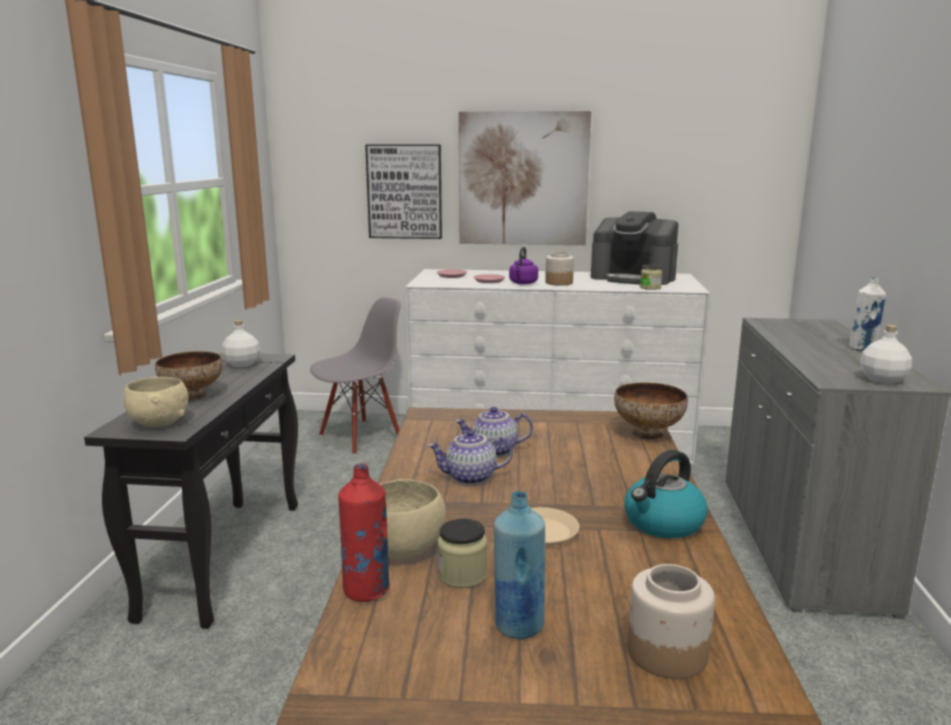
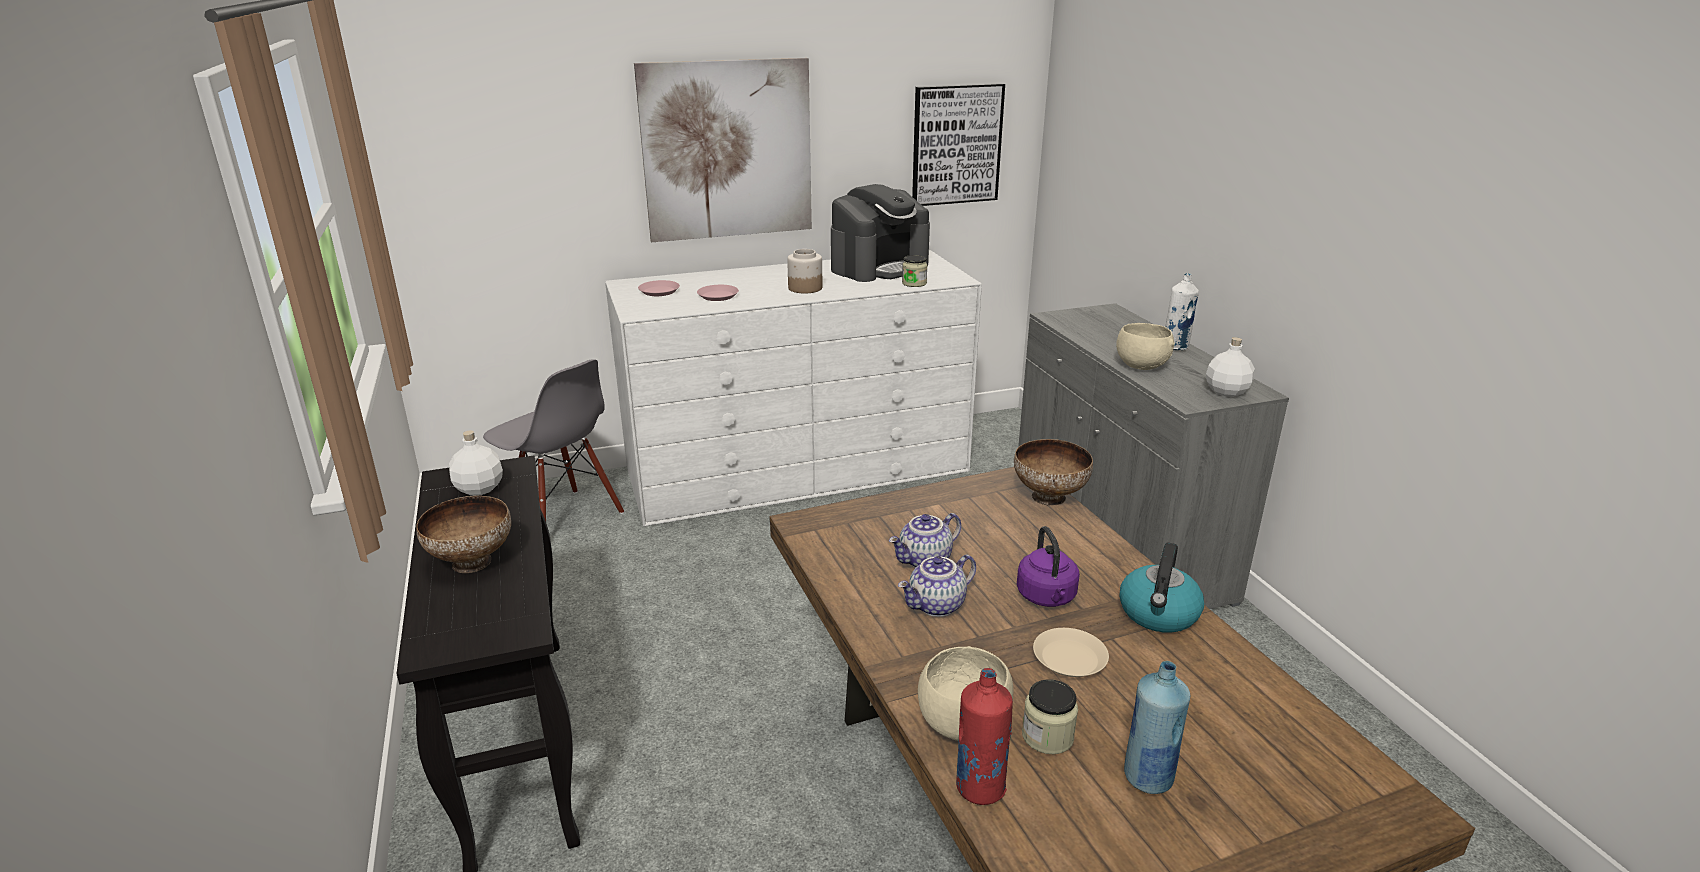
camera: 25 degrees left, 10 degrees up
beige bowl [123,377,188,427] -> beige bowl moved to [1116,323,1175,370]
grey chair [310,297,401,455] -> grey chair turned 105 degrees clockwise [483,359,624,521]
picture [365,144,442,239] -> picture moved to [912,83,1005,206]
purple kettle [509,247,538,284] -> purple kettle moved to [1017,526,1080,607]
coffee machine [591,211,678,285] -> coffee machine turned 45 degrees counterclockwise [831,184,930,282]
jar [628,564,715,679] -> none

